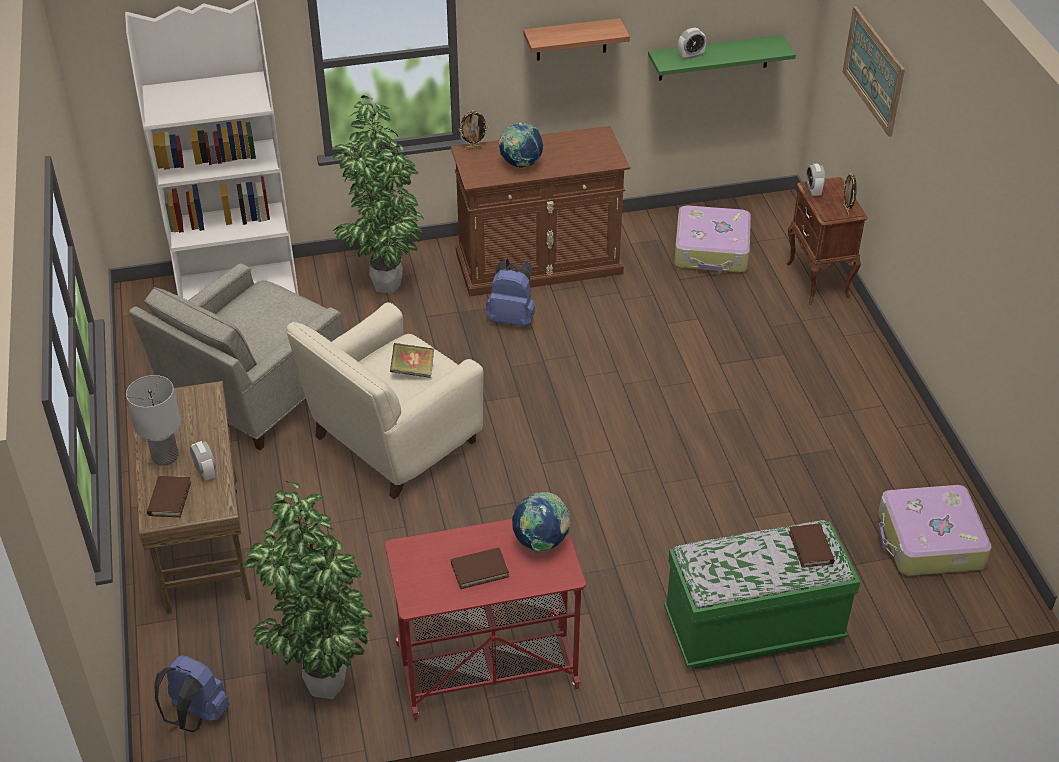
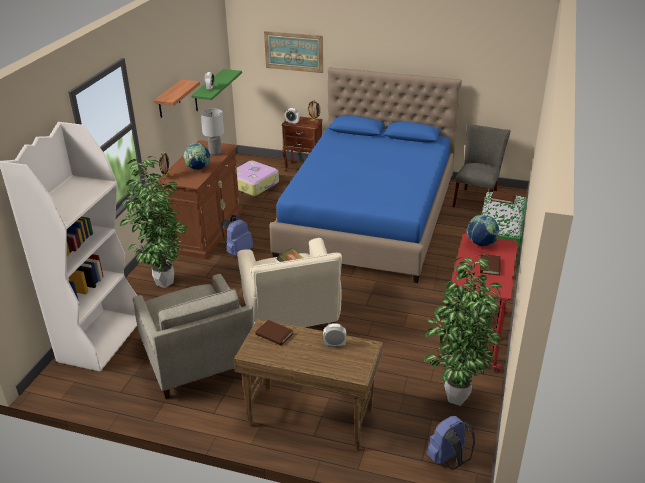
camera: 60 degrees left, 10 degrees down
grey table lamp [126,375,181,466] -> grey table lamp moved to [200,108,224,155]
brown book [147,476,191,517] -> brown book moved to [255,320,293,345]
suitcase [878,485,992,576] -> grey chair [453,123,510,208]
none -> blue bed [269,67,462,283]

